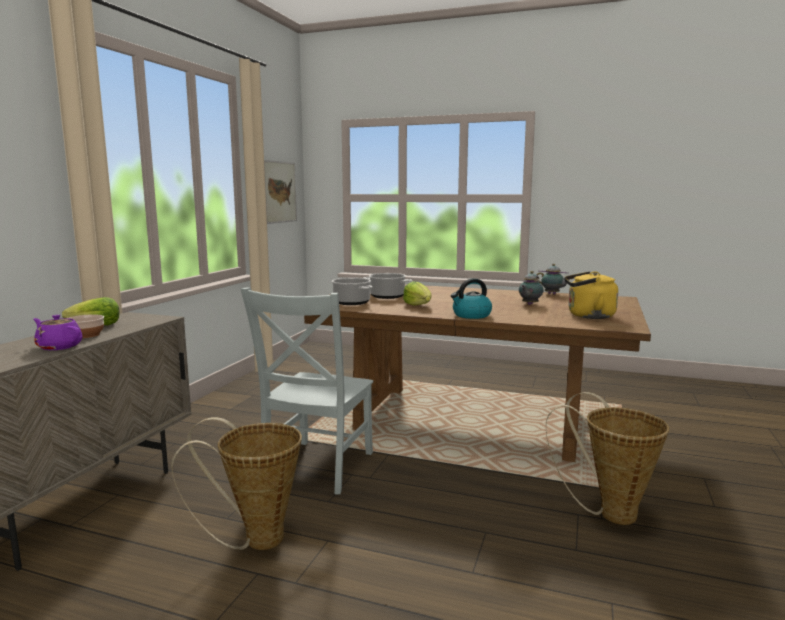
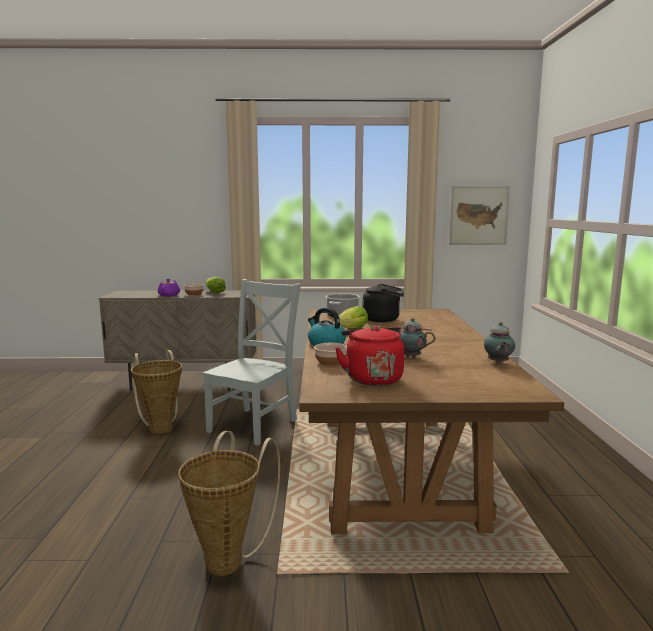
camera: 70 degrees right, 0 degrees up
grey chair [241,287,373,494] -> grey chair turned 120 degrees clockwise [202,279,301,446]
cooking pot [364,273,413,299] -> black kettle [362,284,404,322]
yellow kettle [564,271,618,319] -> red kettle [335,325,404,386]
none -> bowl [314,343,347,366]

